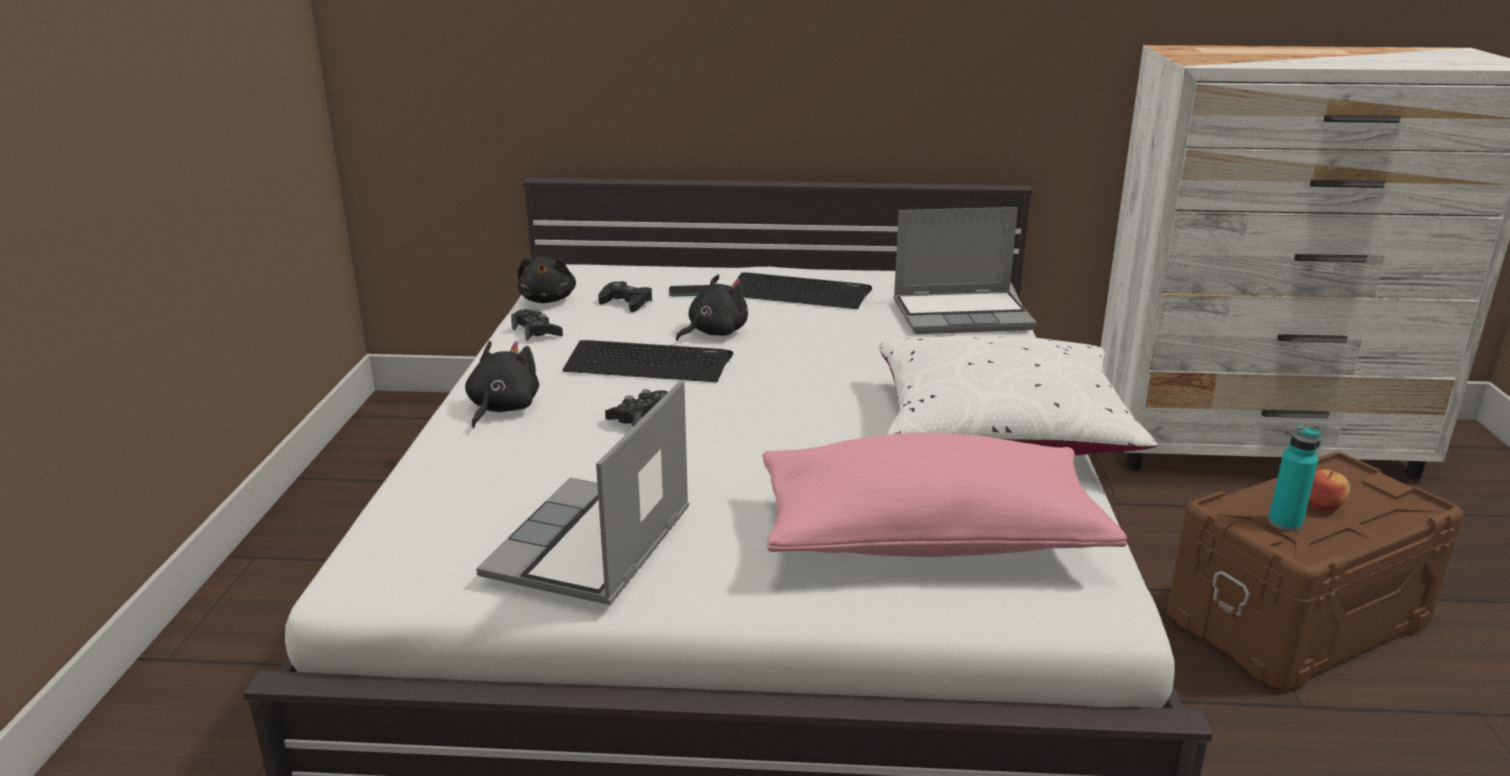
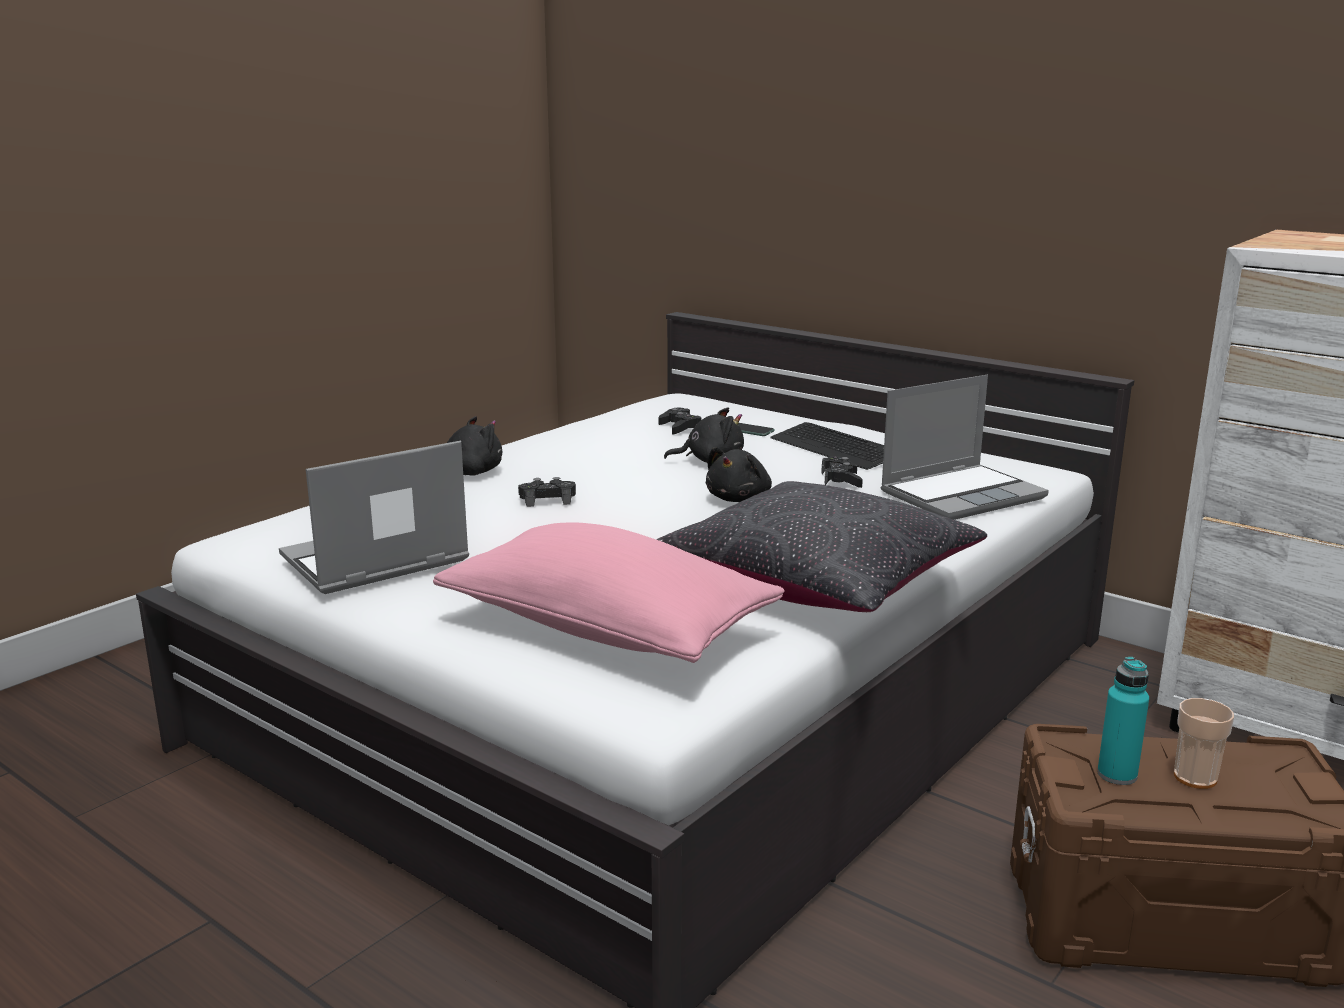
camera: 35 degrees right, 5 degrees down
black game controller [511,309,563,341] -> black game controller moved to [821,456,863,488]
black plush toy [518,256,576,303] -> black plush toy moved to [706,447,772,502]
keyboard [563,340,733,382] -> none
white pillow [879,336,1157,455] -> black pillow [656,481,987,612]
laptop [894,207,1037,334] -> laptop turned 60 degrees counterclockwise [881,375,1049,520]
apple [1309,470,1350,512] -> cup [1174,698,1234,789]

